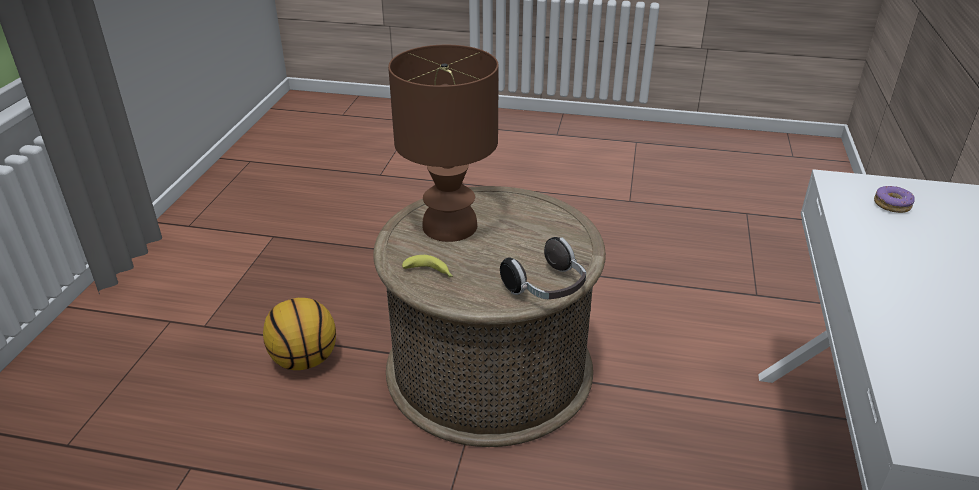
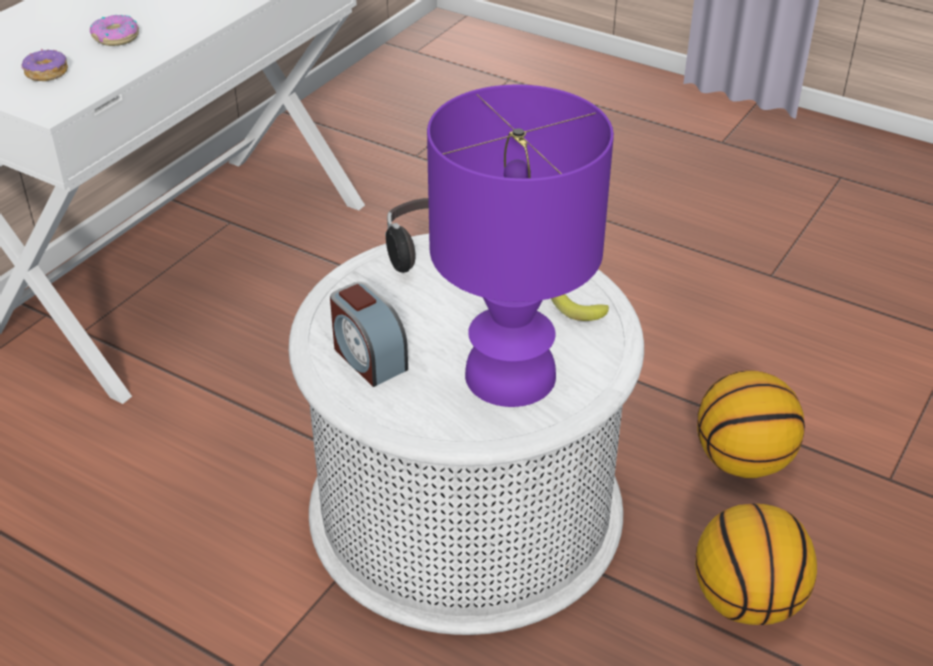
camera: 160 degrees left, 5 degrees up
brown coffee table [373,186,606,447] -> white coffee table [289,234,644,635]
brown table lamp [388,45,499,242] -> purple table lamp [427,85,614,407]
none -> donut [90,15,139,46]
none -> alarm clock [330,282,408,387]
none -> basketball [697,371,805,478]

